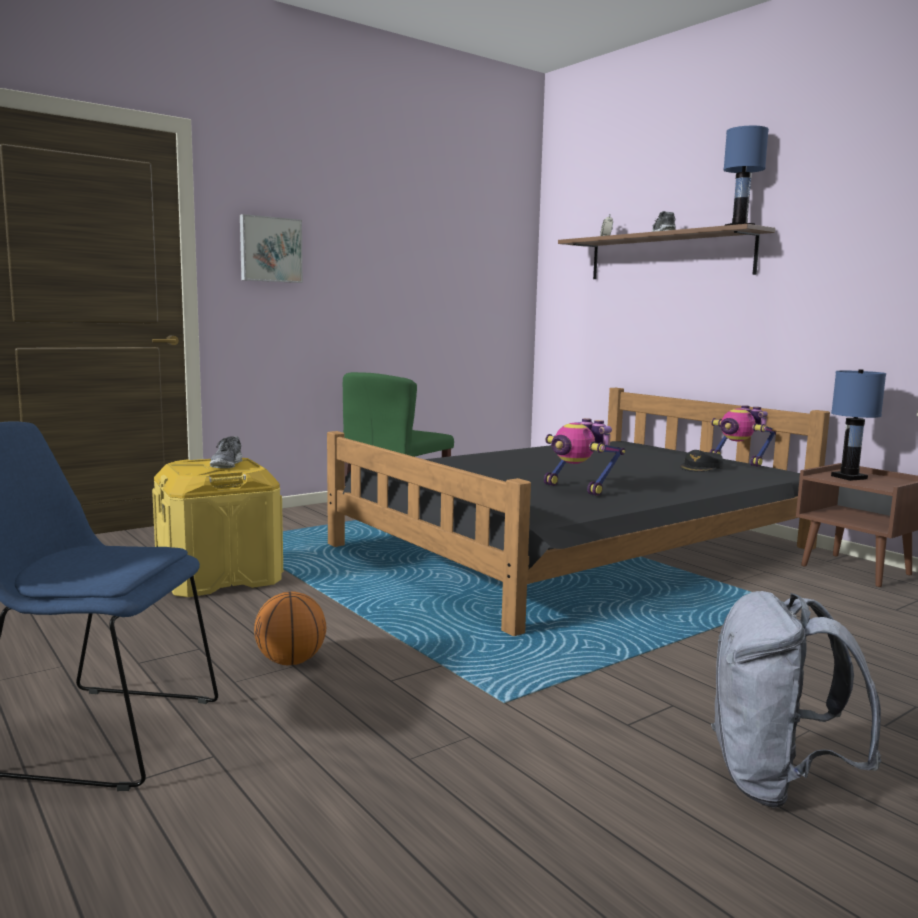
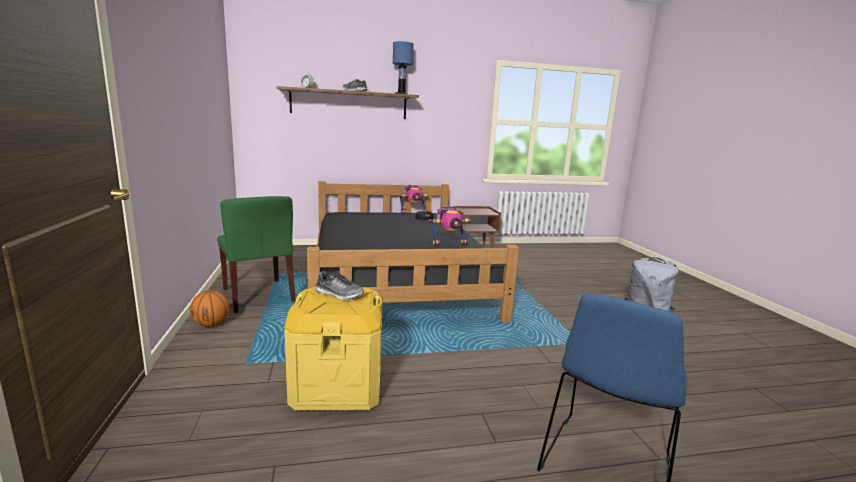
camera: 65 degrees left, 5 degrees up
picture [240,214,303,283] -> none
basketball [254,591,326,665] -> basketball moved to [190,290,229,327]
blue table lamp [831,369,886,481] -> none

